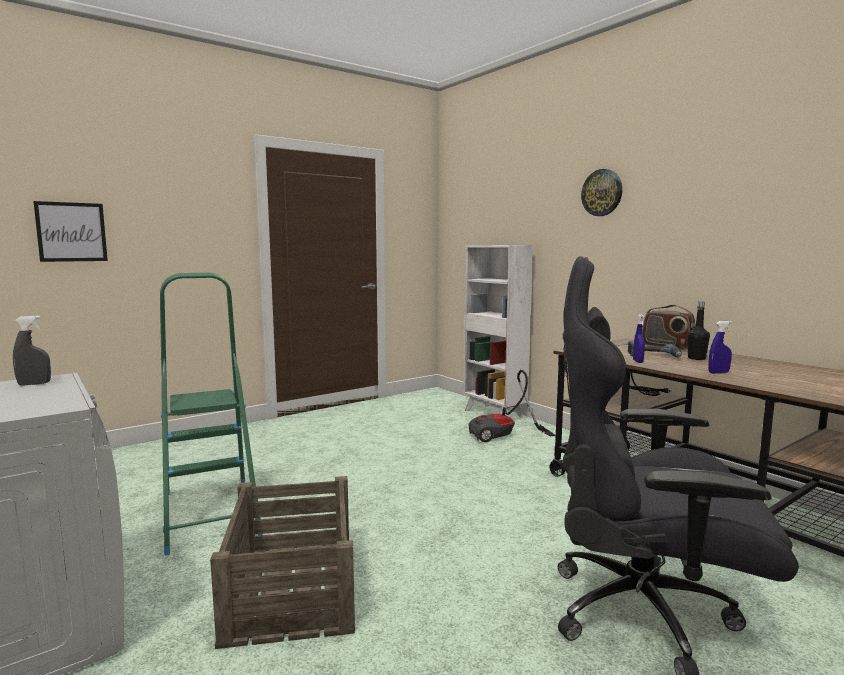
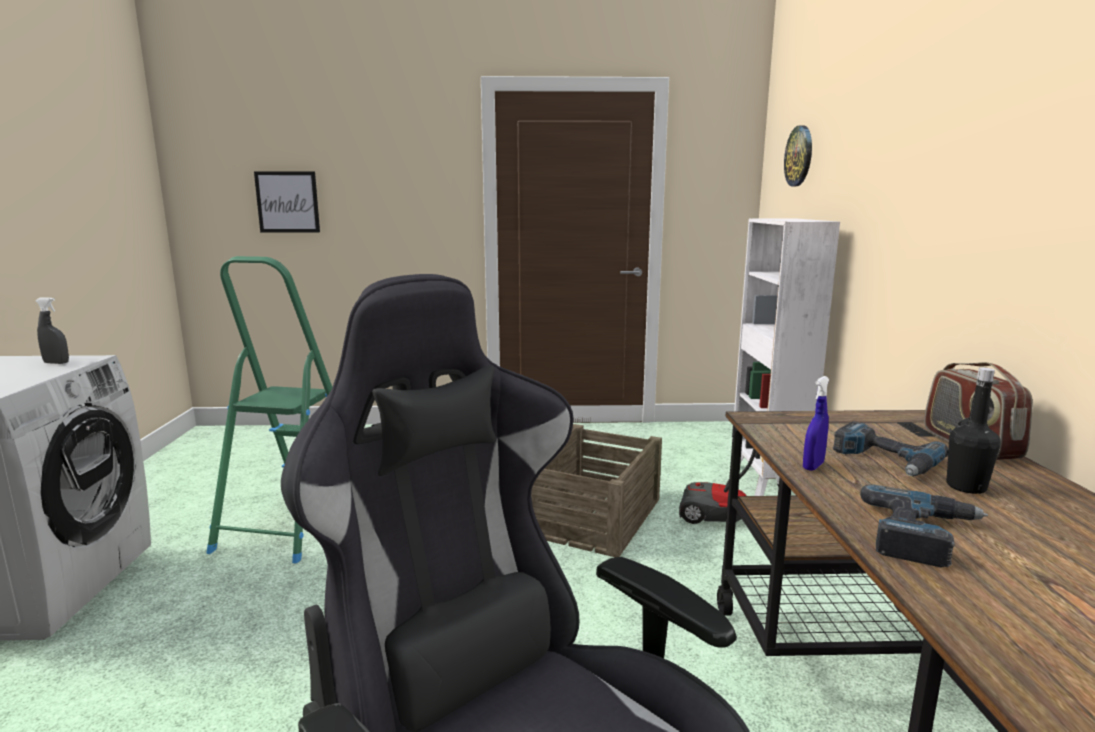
camera: 35 degrees right, 5 degrees up
crate [210,476,355,649] -> crate moved to [531,424,662,557]
wall clock [581,169,622,216] -> wall clock moved to [784,125,812,186]
blue spray bottle [708,321,732,374] -> power drill [860,484,988,567]

